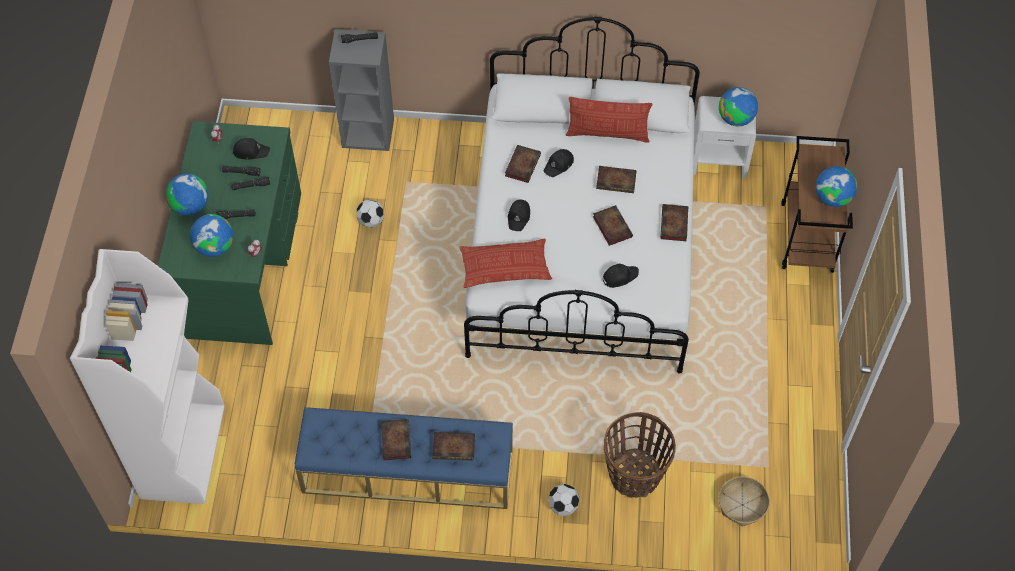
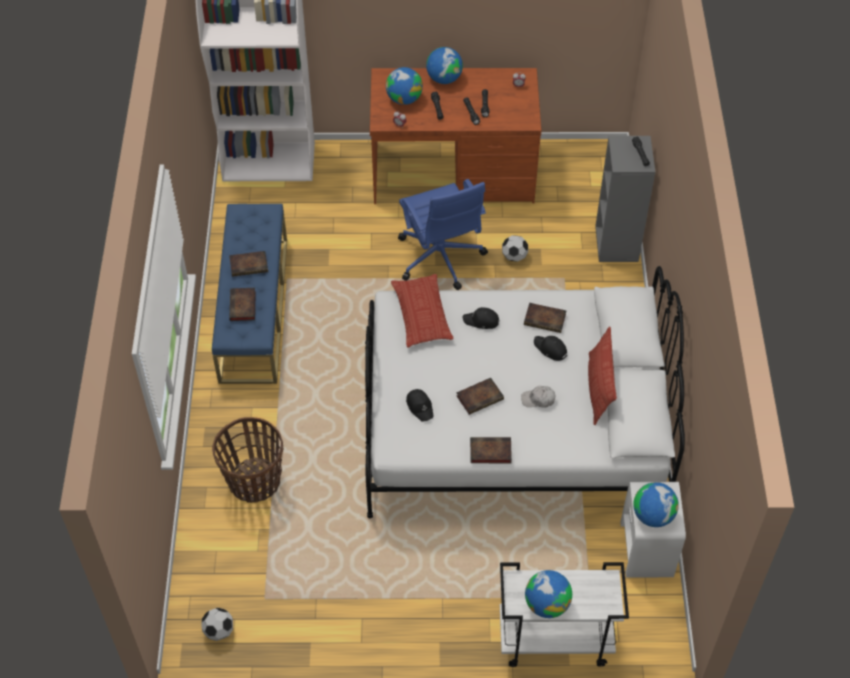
camera: 85 degrees right, 5 degrees down
green desk [158,121,301,345] -> brown desk [370,68,541,204]
black cap [233,138,270,160] -> none
football [548,484,580,516] -> football moved to [201,608,233,641]
book [596,166,637,193] -> white cap [521,386,555,408]
basket [719,476,770,526] -> none
brown cart [781,136,853,273] -> white cart [500,562,629,667]
none -> blue office chair [398,179,488,290]

